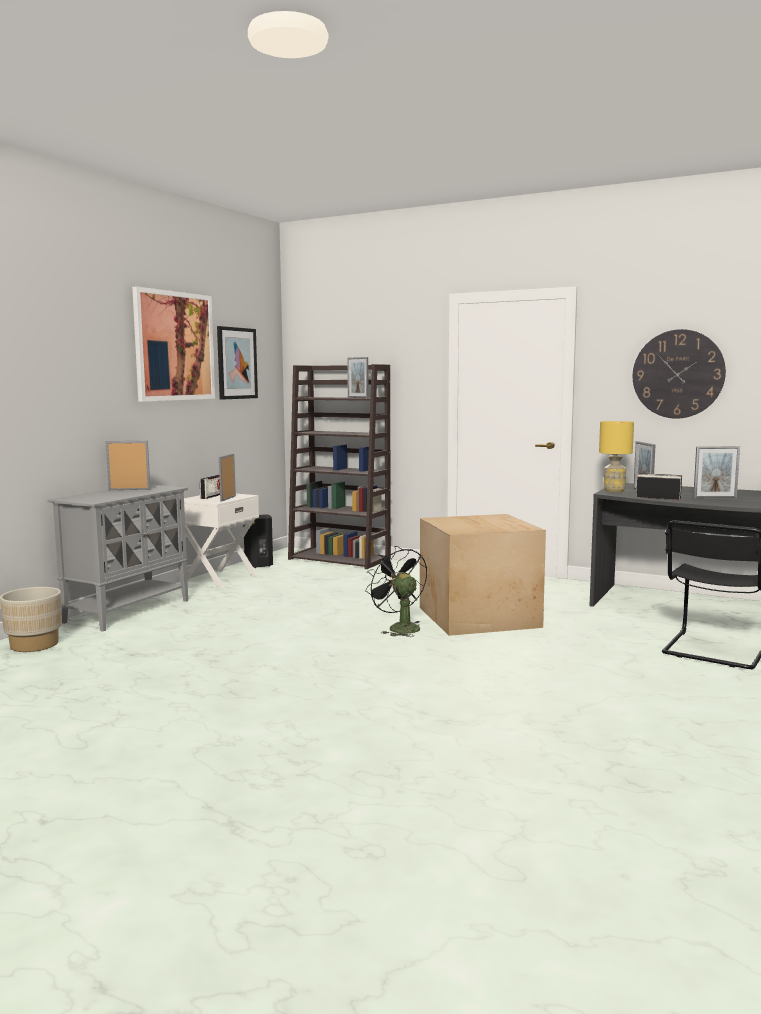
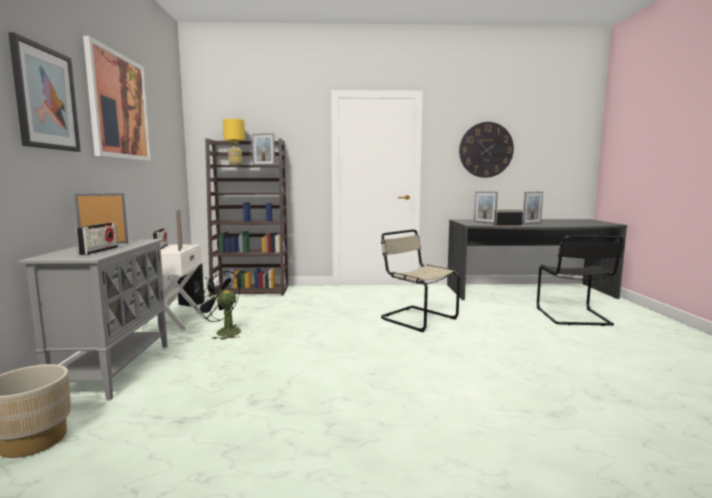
camera: 30 degrees left, 0 degrees up
picture [217,326,258,400] -> picture moved to [8,32,81,152]
black fan [365,546,427,637] -> black fan moved to [195,270,241,340]
cardboard box [420,514,546,636] -> beige chair [381,229,460,332]
yellow table lamp [599,421,634,493] -> yellow table lamp moved to [223,119,245,165]
none -> radio [76,223,118,255]

